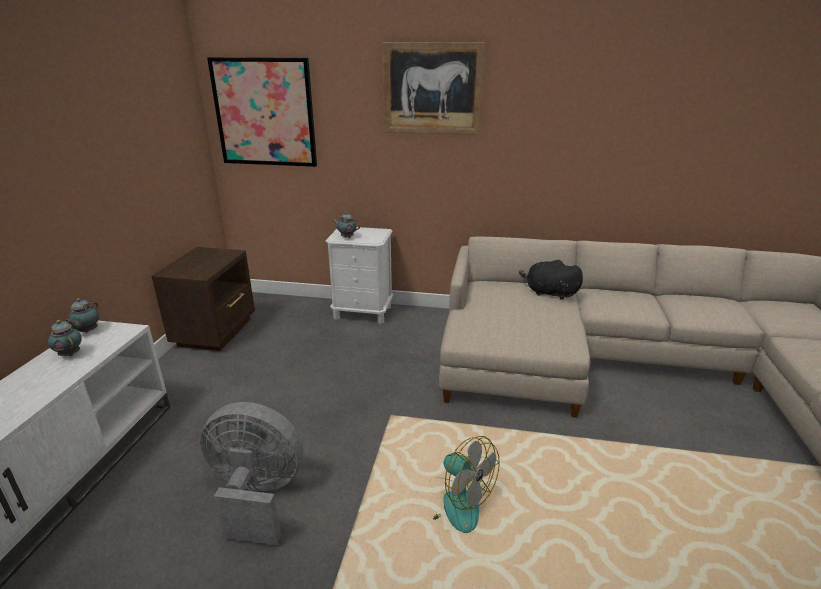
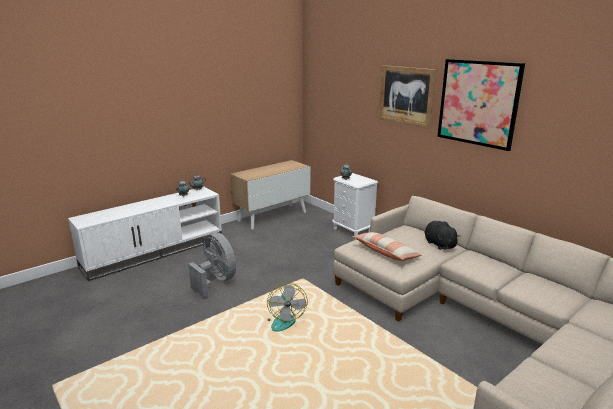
camera: 40 degrees right, 5 degrees down
brown nightstand [151,247,255,351] -> cabinet [230,160,310,229]
picture [207,57,317,167] -> picture moved to [437,59,525,151]
none -> pillow [352,232,422,261]

